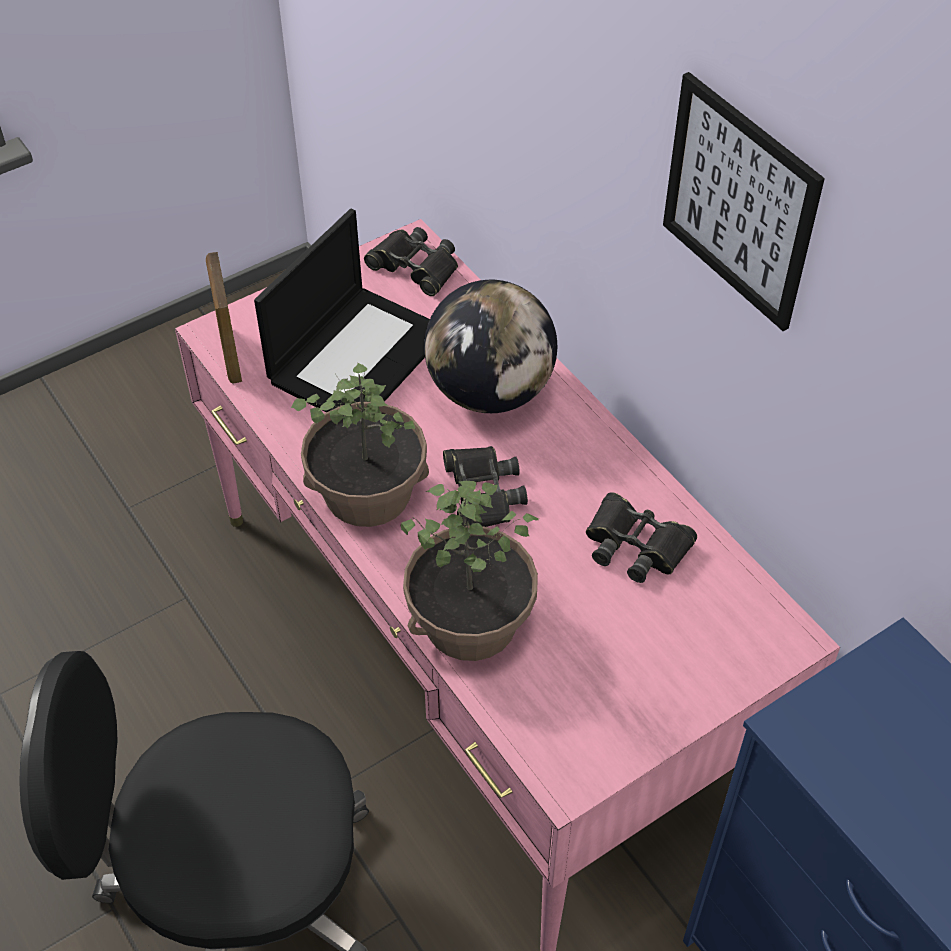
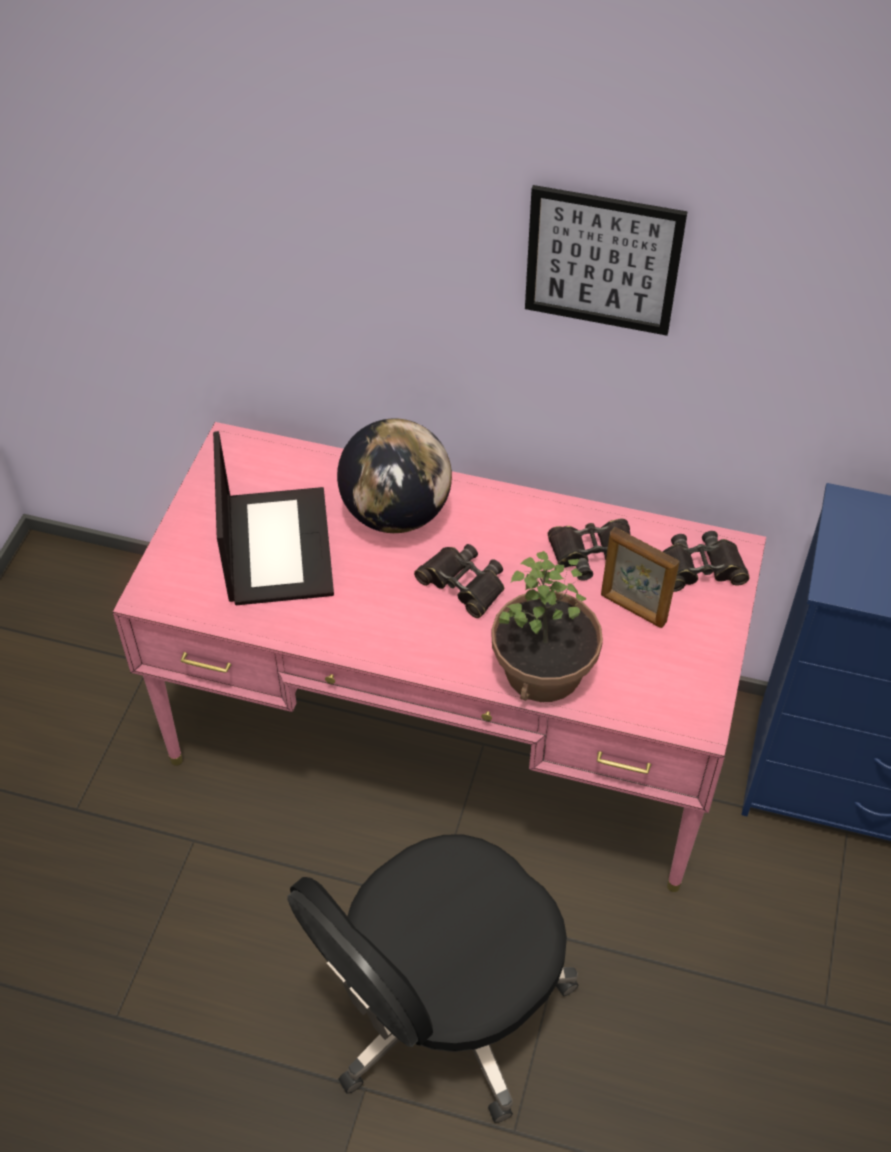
camera: 40 degrees left, 0 degrees up
picture frame [206,252,242,384] -> picture frame moved to [601,527,679,628]
potted plant [291,362,429,527] -> none
black binoculars [364,227,458,296] -> black binoculars moved to [662,531,750,592]

